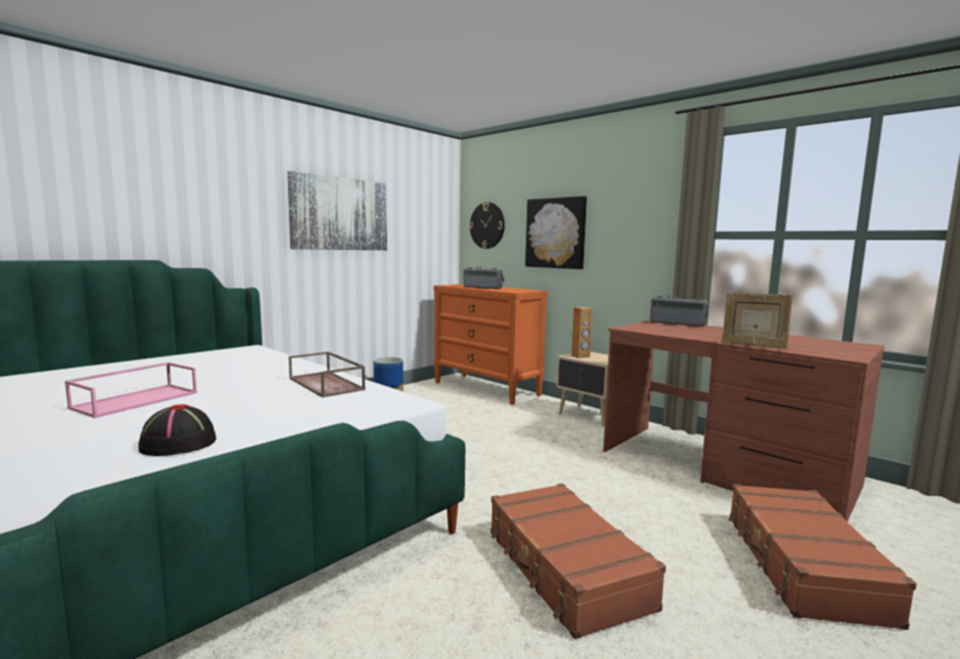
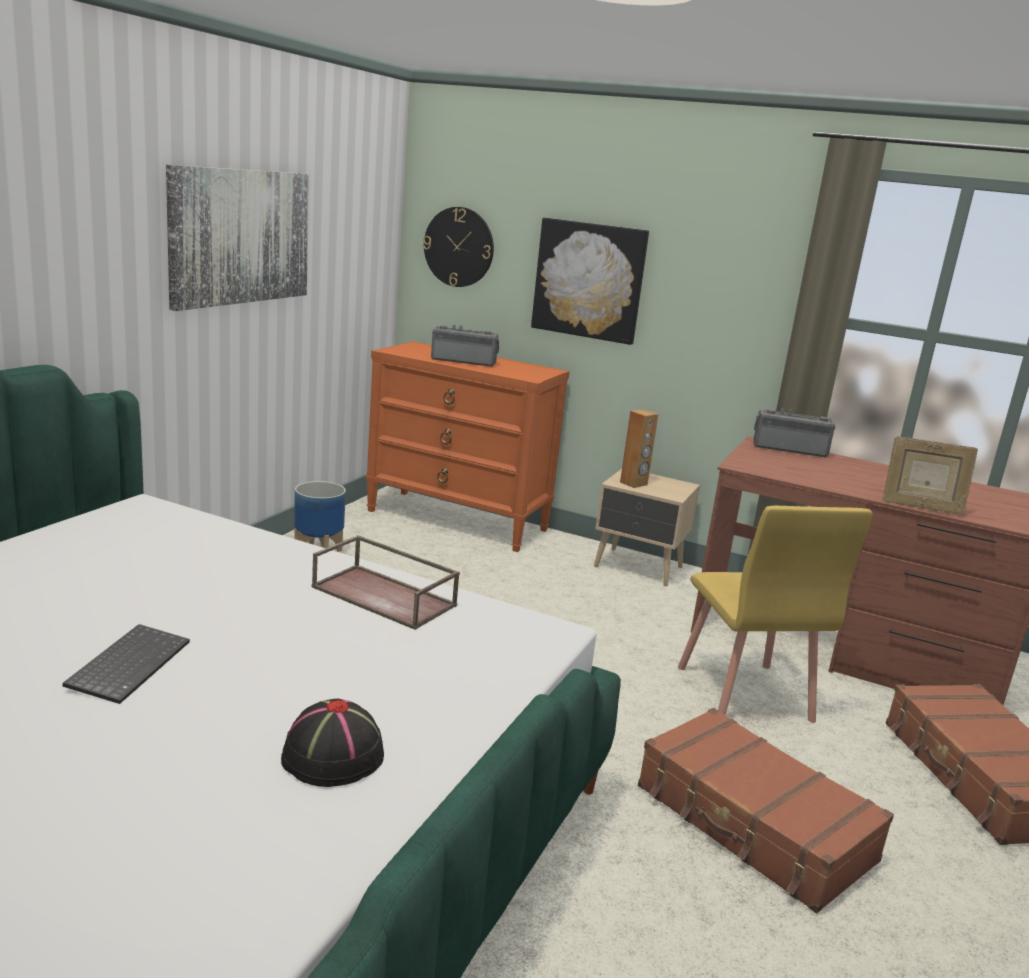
camera: 20 degrees left, 10 degrees up
pink tray [65,362,197,418] -> keyboard [63,624,190,704]
none -> yellow chair [678,506,872,723]

